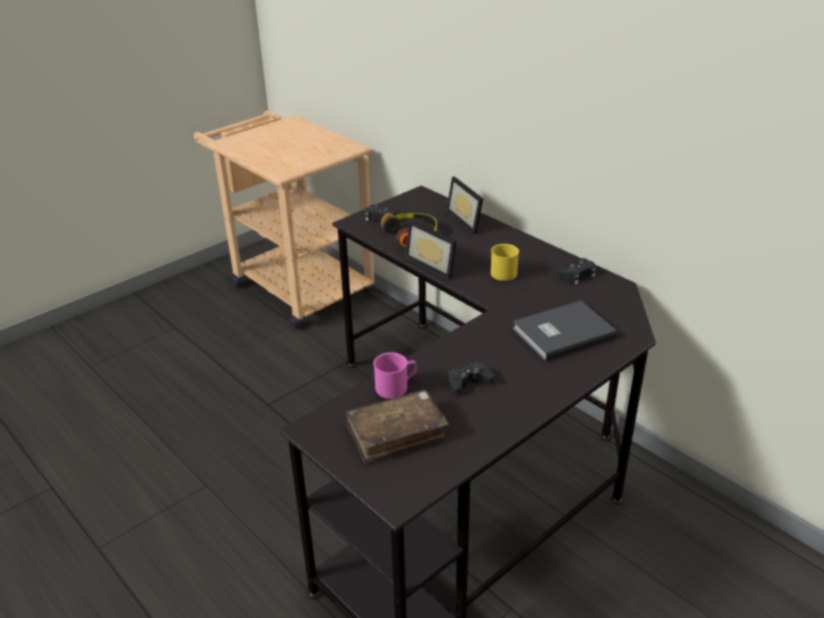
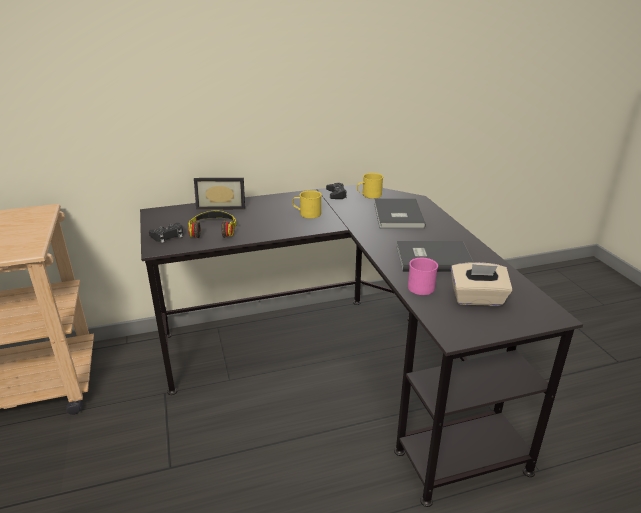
camera: 65 degrees left, 5 degrees down
brown book [346,389,448,464] -> beige tissue box [451,262,512,306]
picture frame [405,220,457,280] -> none
black game controller [448,361,495,394] -> grey book [396,241,473,272]
none -> yellow mug [357,173,383,199]

